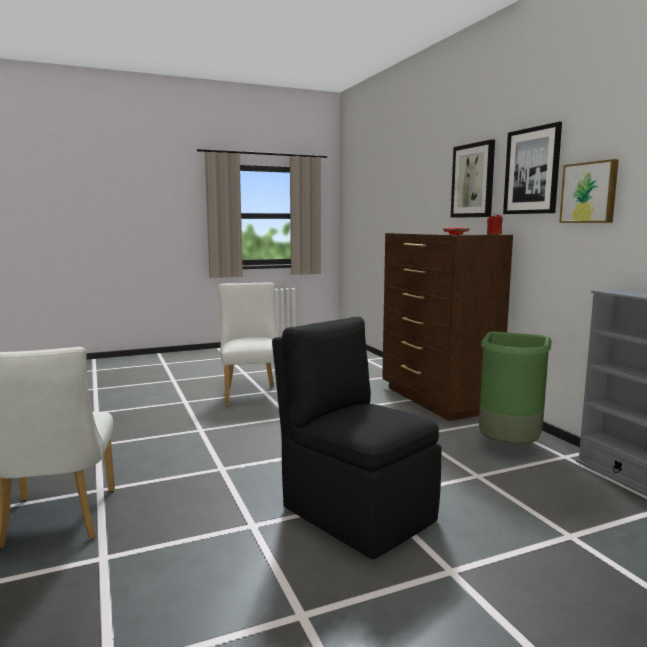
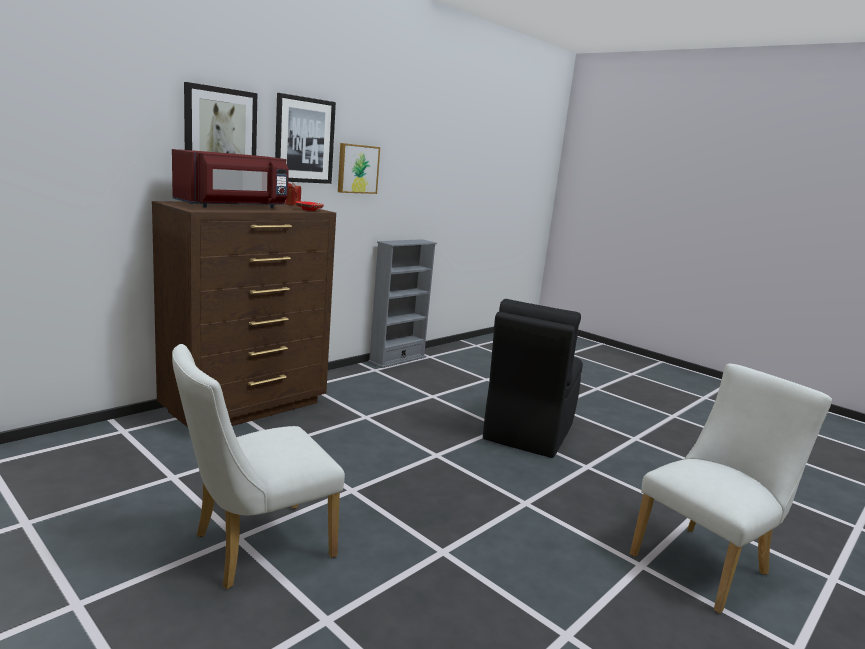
camera: 115 degrees left, 5 degrees up
green trash can [479,332,552,444] -> none
none -> red microwave [172,149,289,208]

